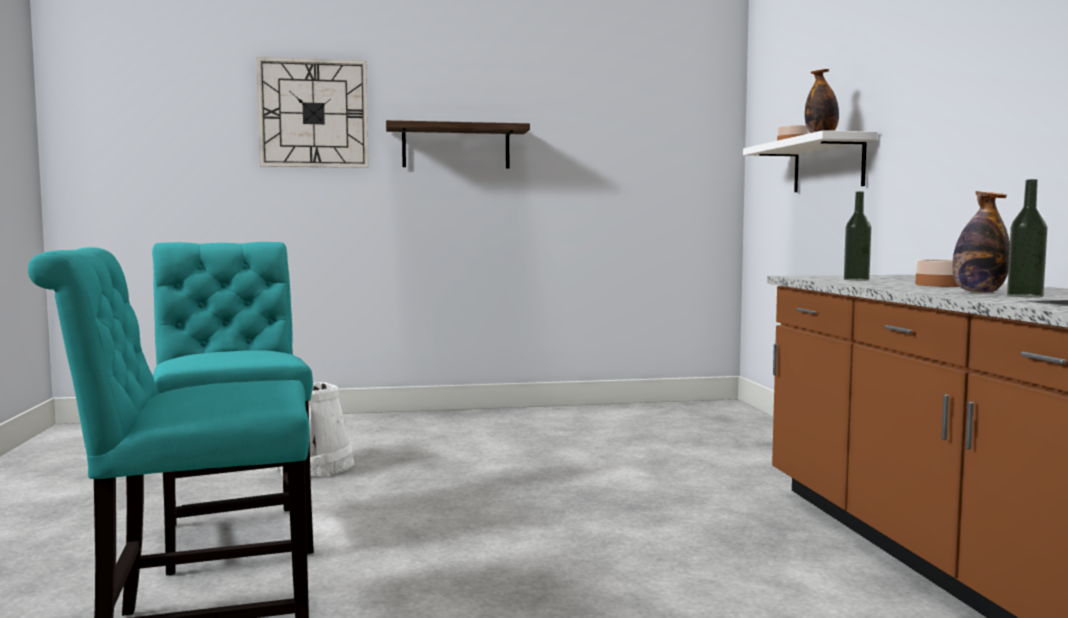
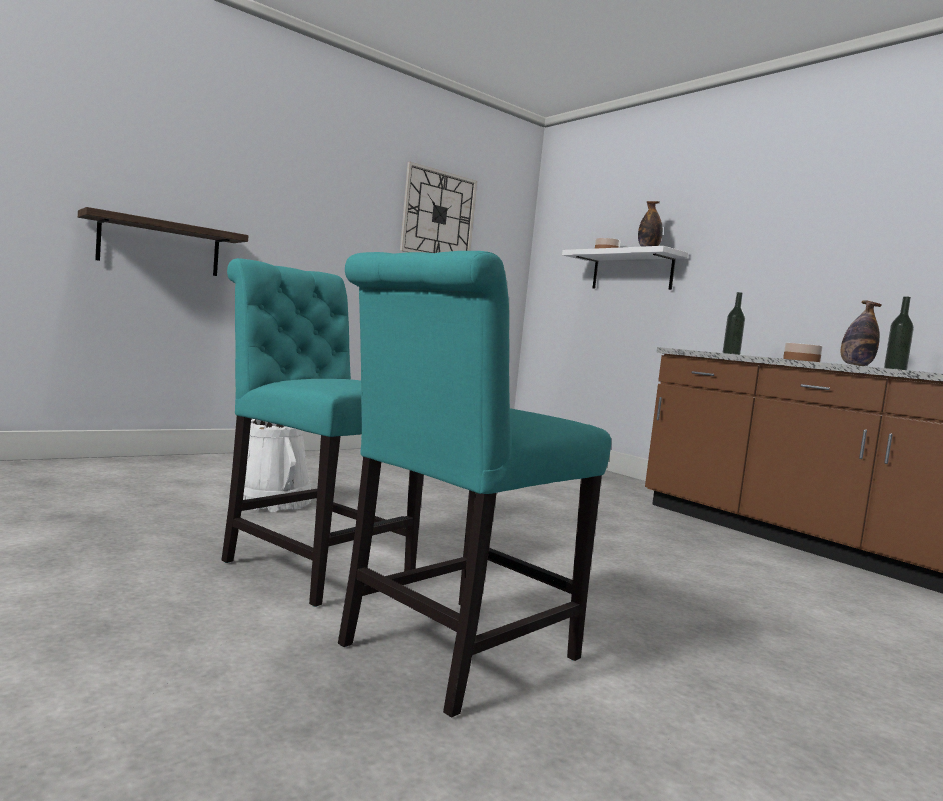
camera: 30 degrees left, 0 degrees up
wall clock [257,57,369,168] -> wall clock moved to [400,162,477,253]
shelf [386,120,530,169] -> shelf moved to [78,207,248,276]

